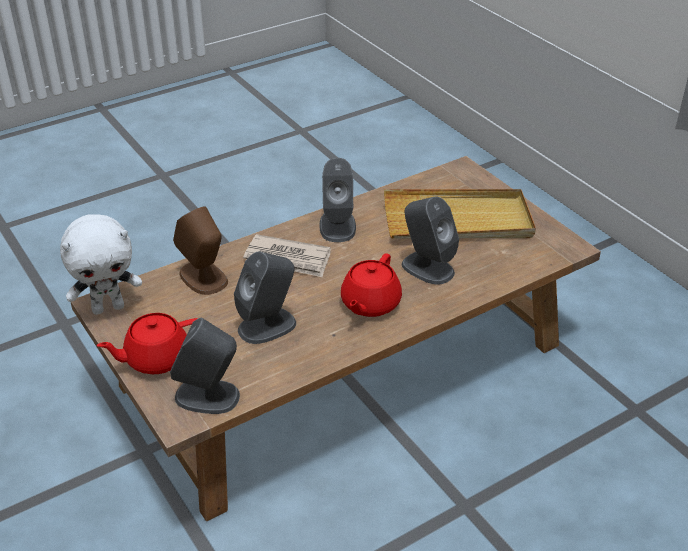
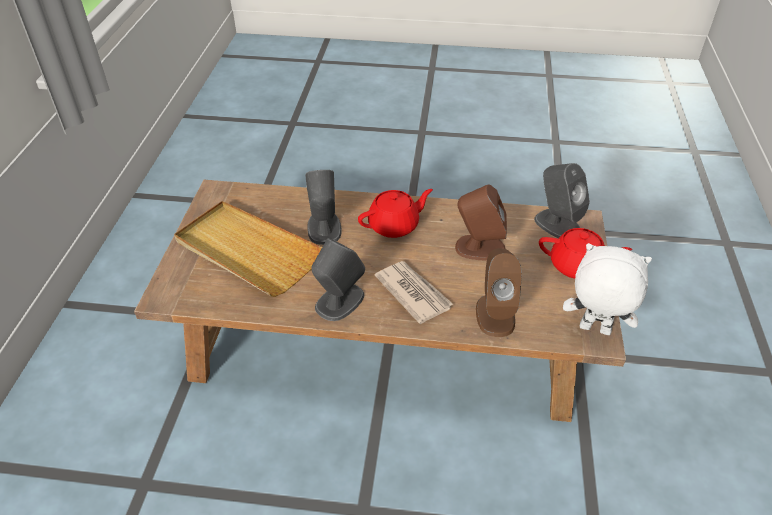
camera: 140 degrees left, 5 degrees up
grey speaker [234,252,296,344] -> brown speaker [455,184,507,261]

